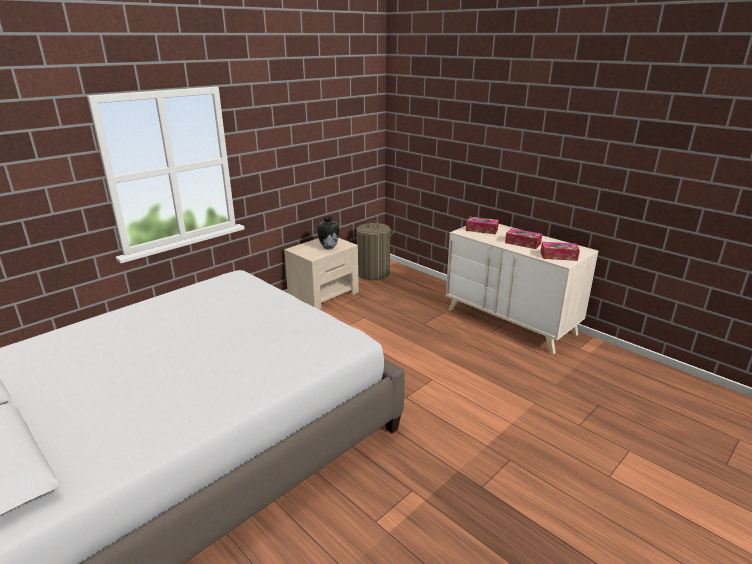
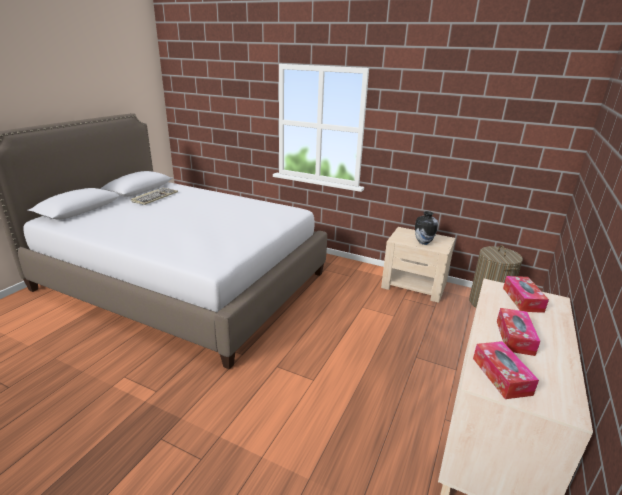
camera: 70 degrees right, 0 degrees up
none -> keyboard [131,187,178,205]

